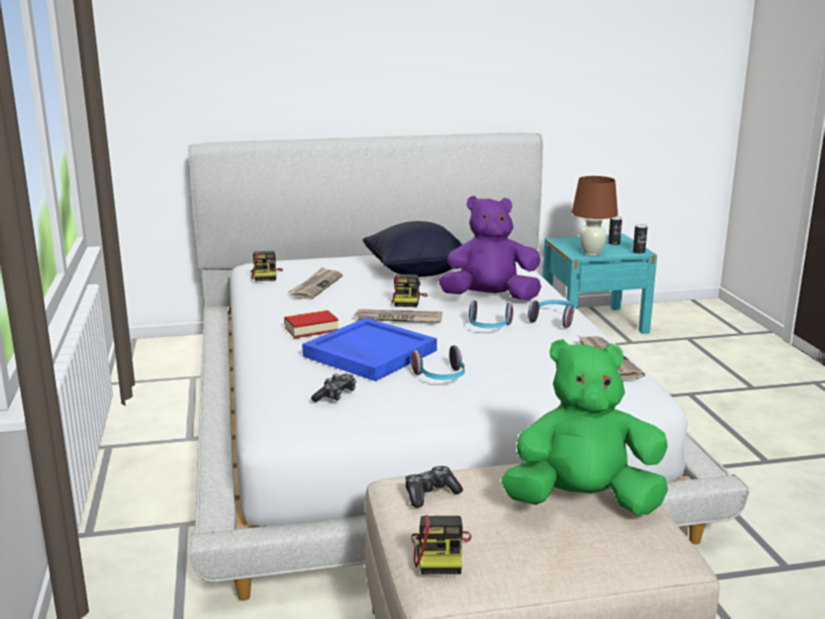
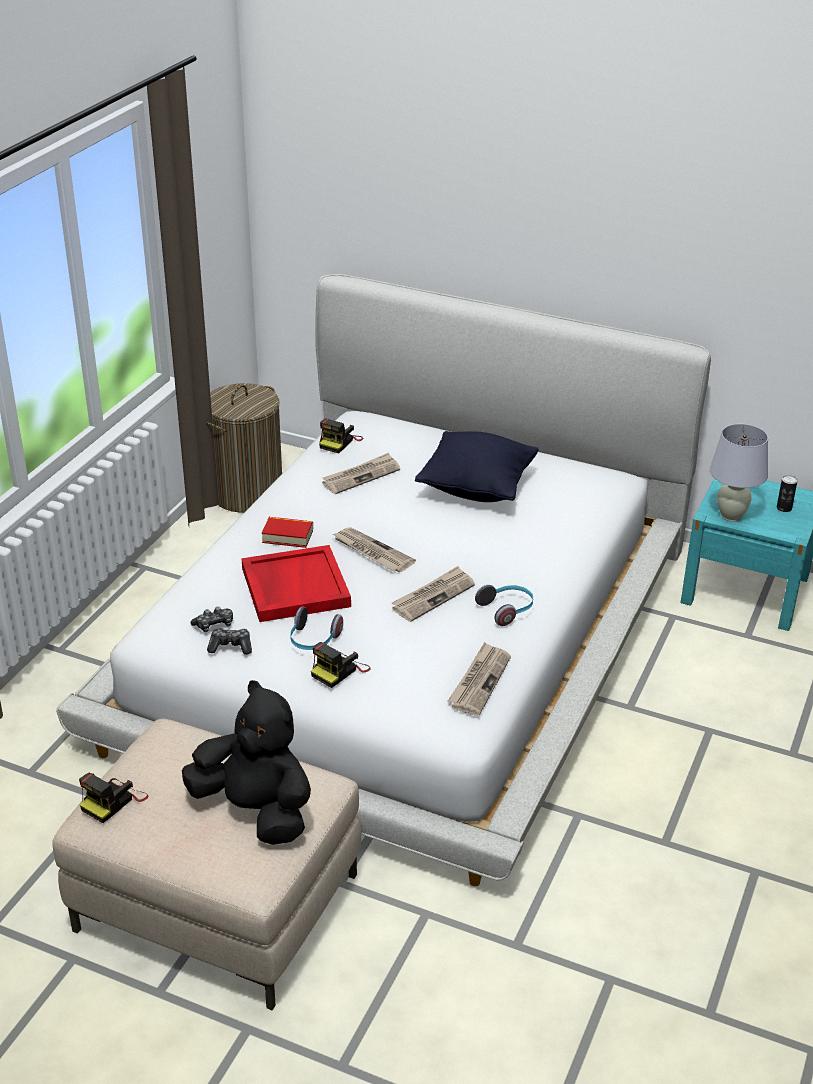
camera: 35 degrees right, 15 degrees up
blue tray [302,318,437,381] -> red tray [241,545,351,622]
camera [391,274,428,307] -> camera moved to [311,642,371,688]
game controller [406,466,463,508] -> game controller moved to [207,628,252,655]
purple plush toy [439,196,541,300] -> none
headphones [469,300,513,328] -> newspaper [392,566,475,622]
green plush toy [501,339,668,515] -> black plush toy [182,680,311,845]
brown table lamp [572,176,618,256] -> white table lamp [710,424,768,522]
can [633,224,647,254] -> none
none -> laundry basket [206,383,282,513]

